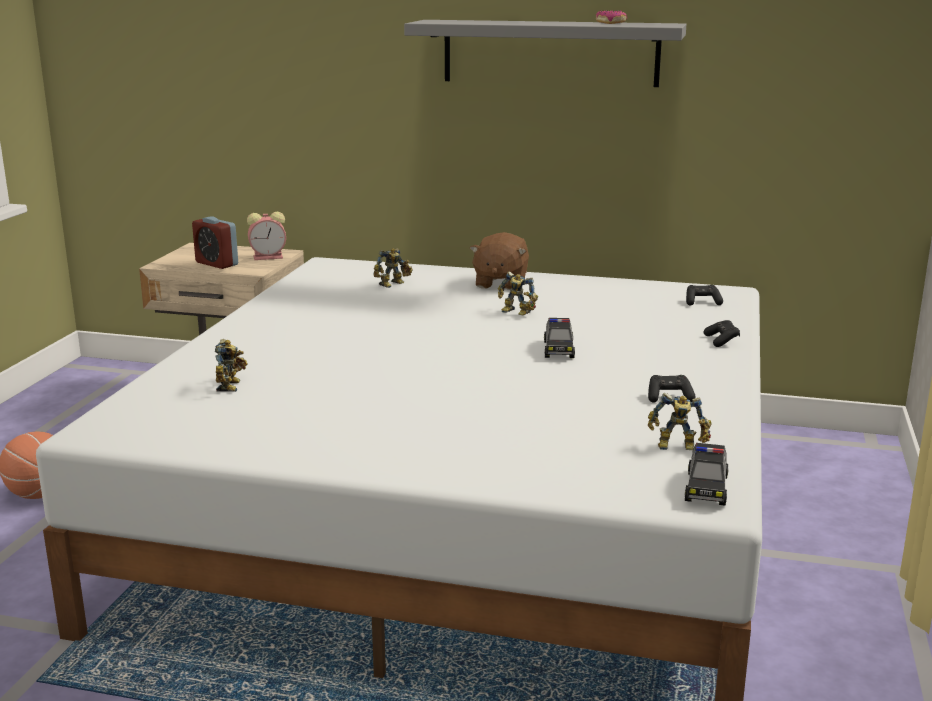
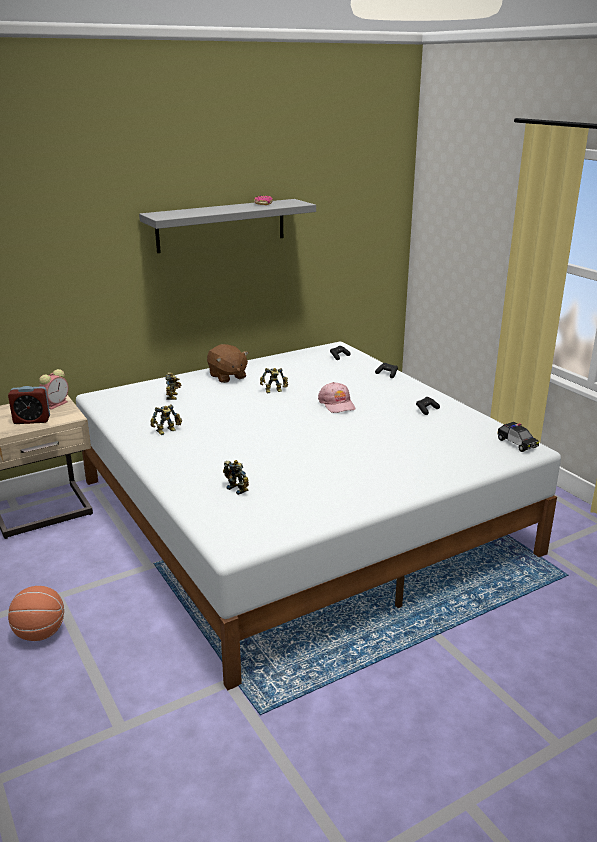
camera: 45 degrees left, 5 degrees up
toy car [544,318,575,358] -> pink cap [318,382,356,413]
toy robot [648,393,712,450] -> toy robot moved to [150,404,182,435]

